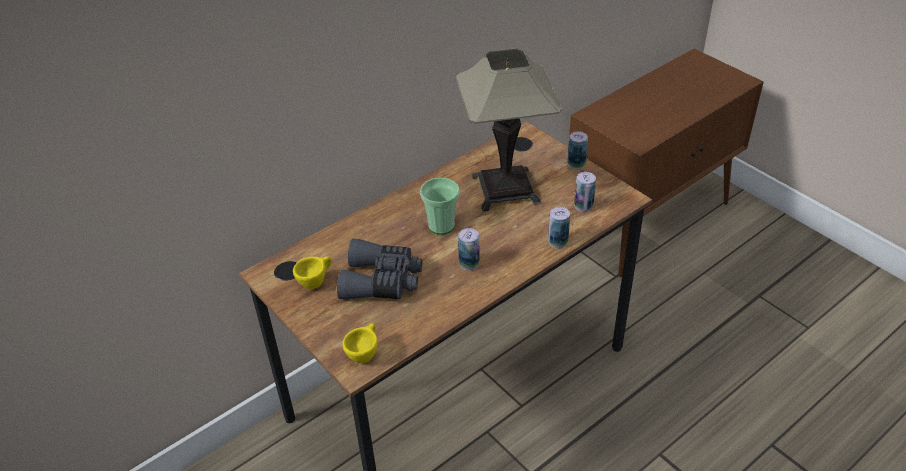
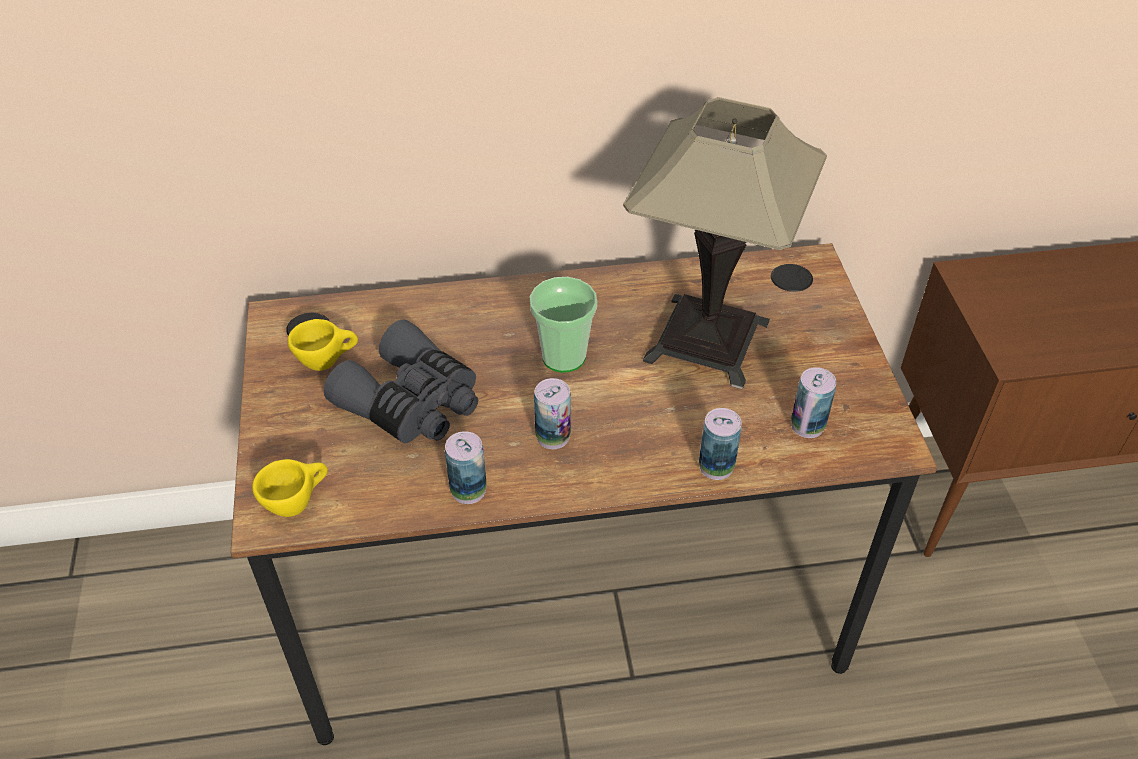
camera: 30 degrees right, 5 degrees up
can [567,131,588,170] -> can moved to [445,431,487,504]

